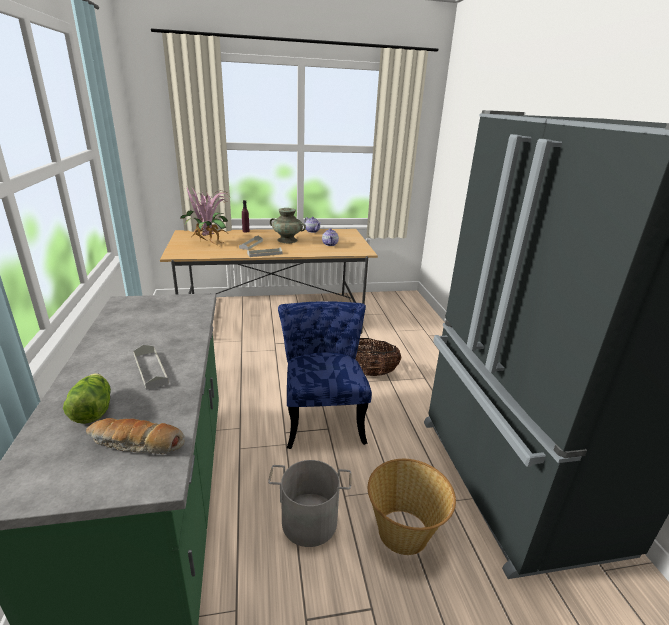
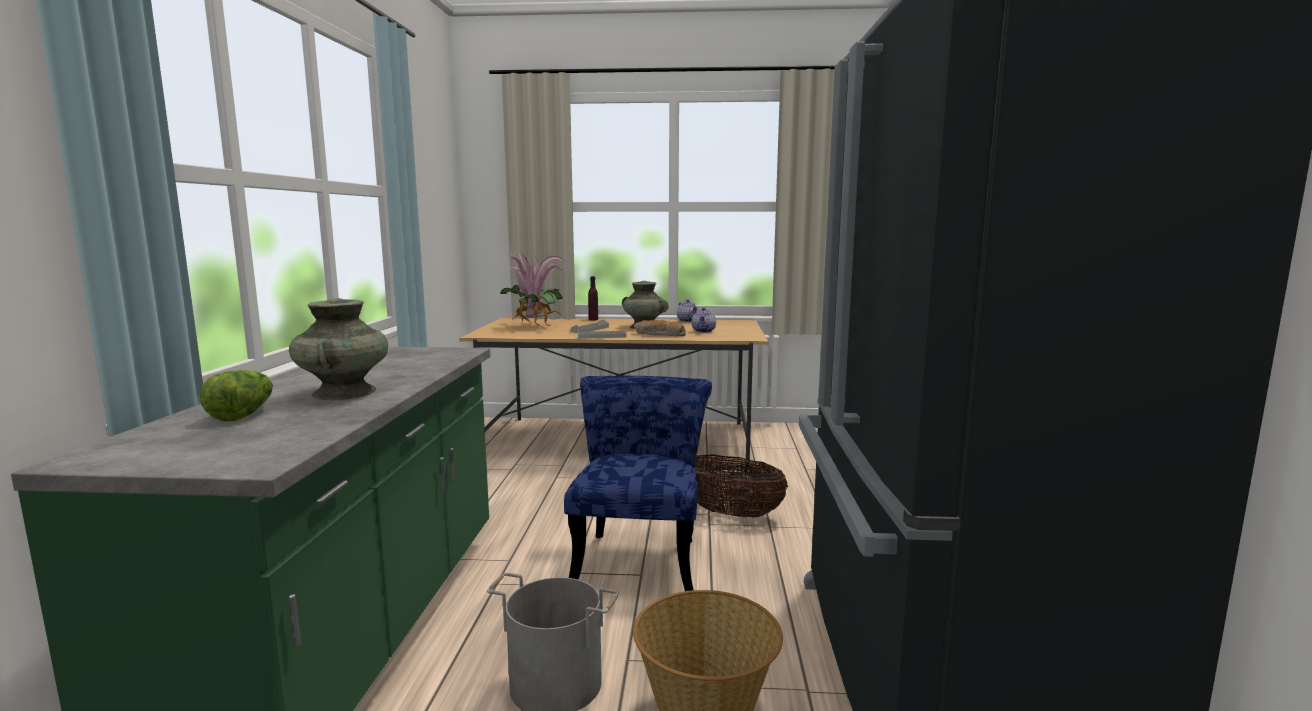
camera: 15 degrees right, 15 degrees down
bread [86,418,185,454] -> bread moved to [634,320,686,336]
grey tray [133,345,169,390] -> turquoise vase [289,298,388,400]

